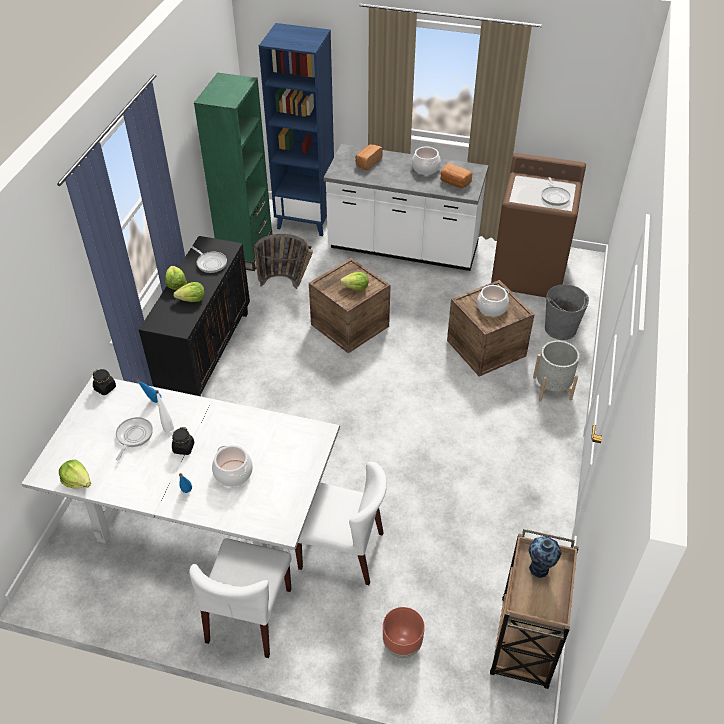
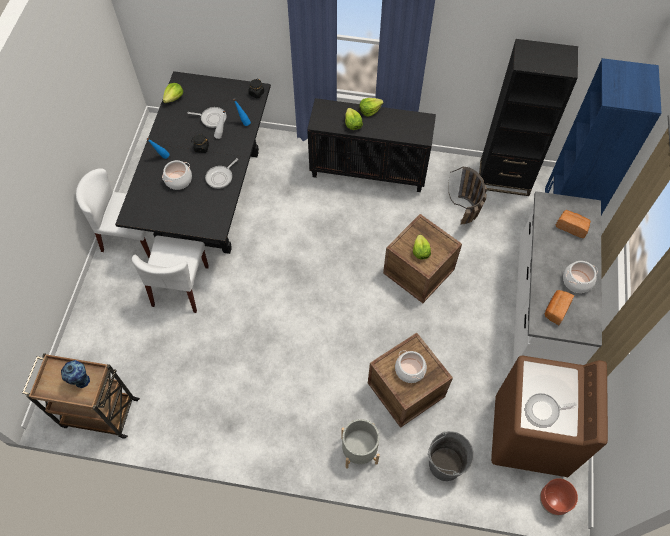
camera: 85 degrees right, 15 degrees up
white dining table [21,376,340,550] -> black dining table [115,71,271,254]
frying pan [191,246,227,273] -> frying pan moved to [205,158,238,189]
green bookcase [194,72,273,271] -> black bookcase [479,39,578,196]
brown planter [383,607,425,658] -> brown planter moved to [540,478,578,516]

